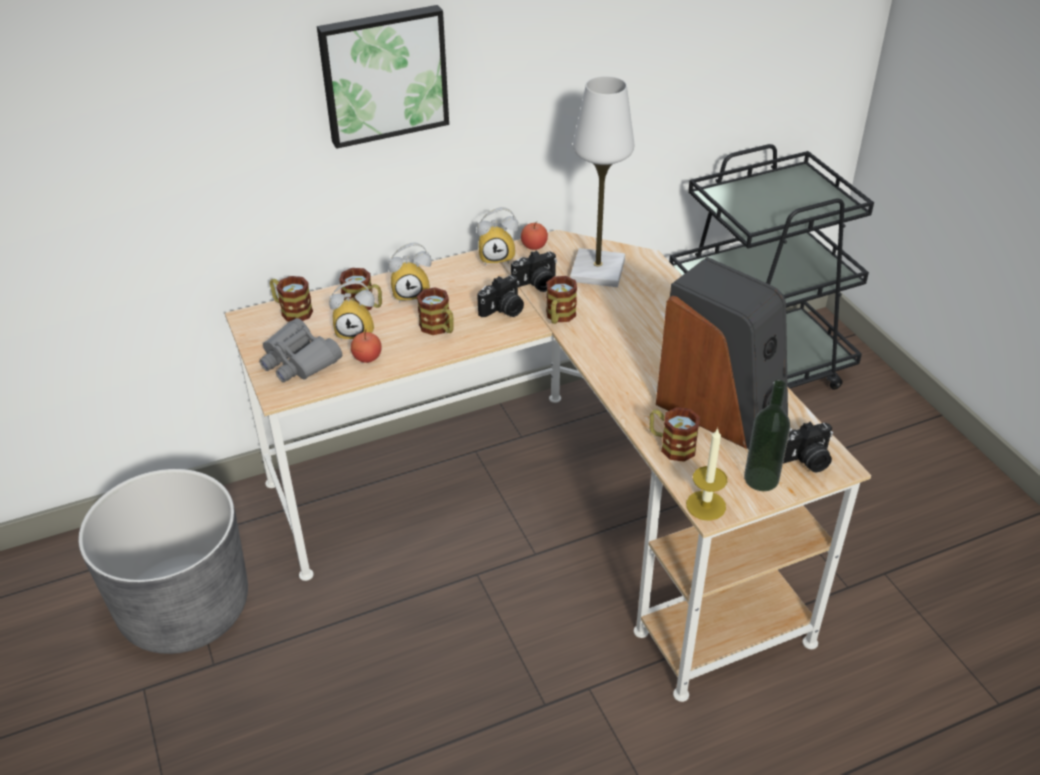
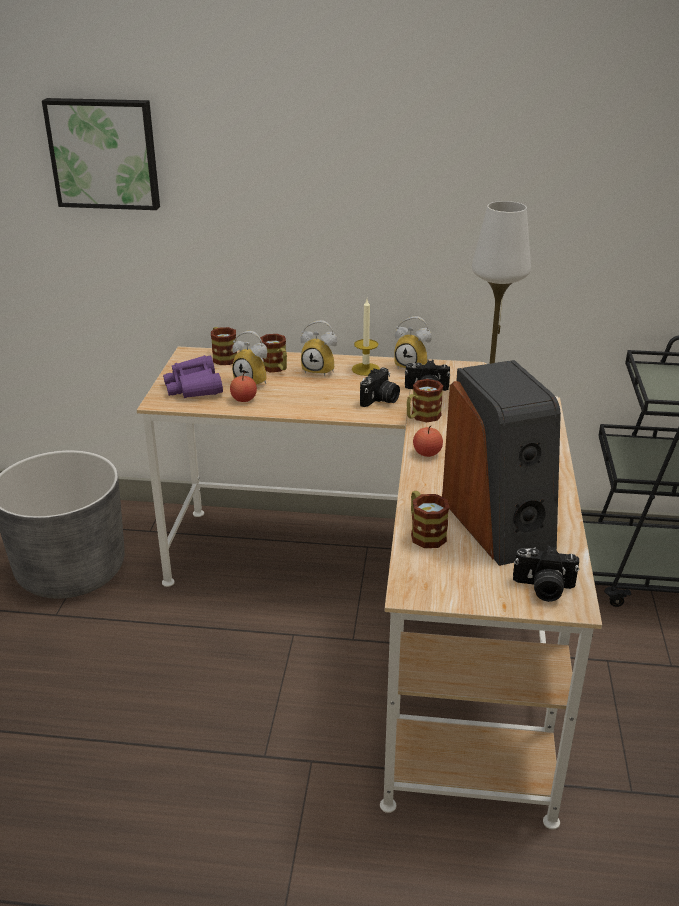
camera: 30 degrees right, 10 degrees down
grey binoculars [259,318,342,382] -> purple binoculars [163,355,223,398]
picture [317,5,449,149] -> picture moved to [42,98,160,210]
mug [417,287,454,335] -> none
camera [477,275,524,317] -> camera turned 45 degrees counterclockwise [360,367,400,407]
apple [521,222,548,250] -> apple moved to [413,426,443,457]
candle [686,427,727,521] -> candle moved to [352,299,380,376]
bottle [744,380,790,491] -> none

